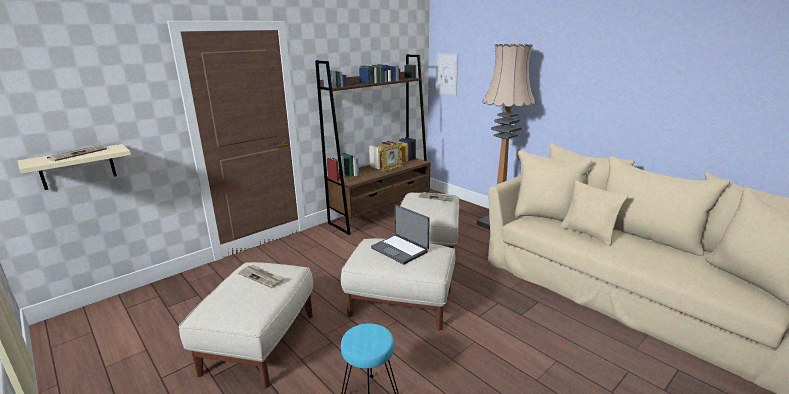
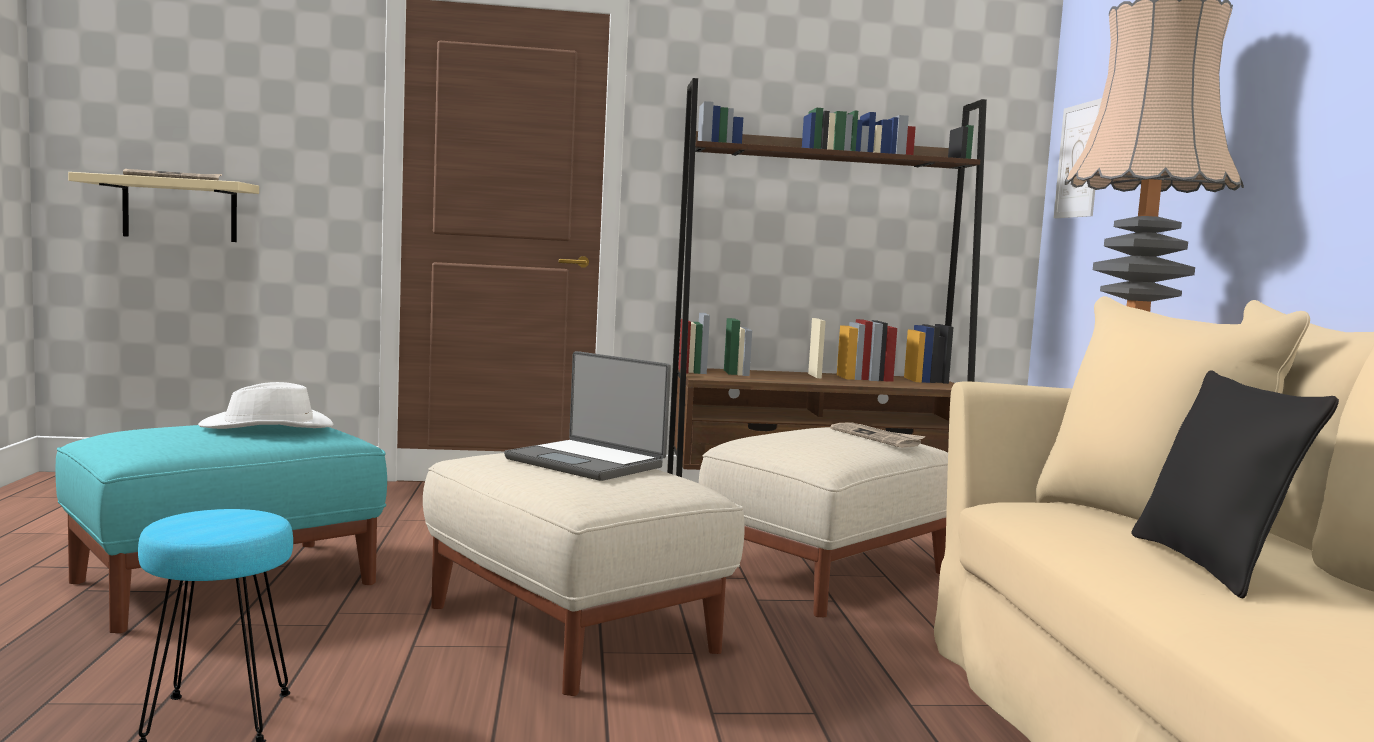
camera: 35 degrees right, 15 degrees down
beige ottoman [179,262,313,389] -> turquoise ottoman [55,425,387,633]
newspaper [238,265,284,288] -> white hat [198,382,334,429]
laptop [371,205,430,265] -> laptop turned 45 degrees counterclockwise [504,351,671,481]
picture frame [381,142,403,172] -> none
beige pillow [560,180,628,246] -> black pillow [1132,370,1339,598]

